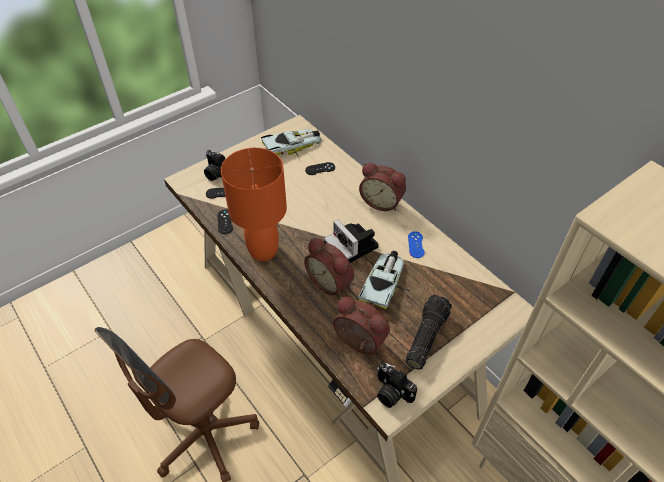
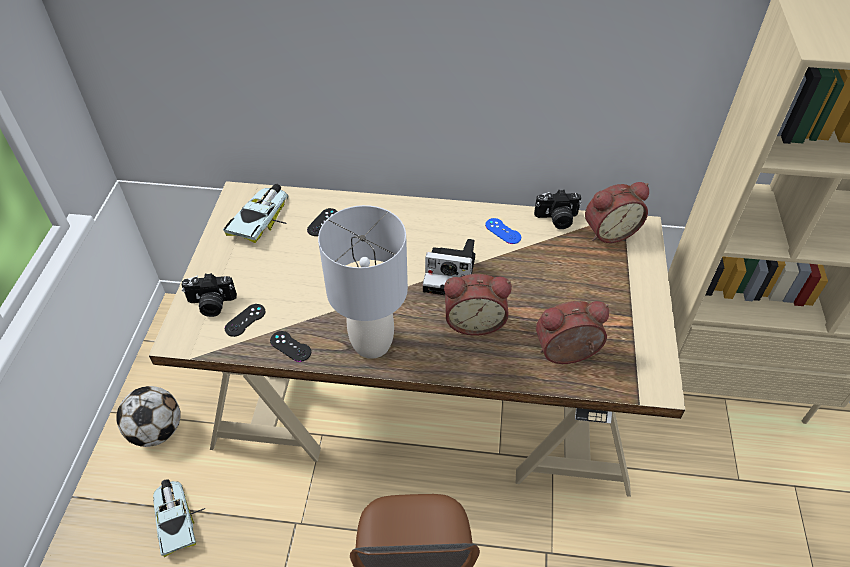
camera: 45 degrees left, 0 degrees up
orange table lamp [221,148,287,261] -> grey table lamp [318,205,408,359]
toy car [358,251,410,310] -> toy car moved to [153,479,205,557]
alarm clock [359,163,406,211] -> alarm clock moved to [585,182,649,243]
camera [377,362,417,408] -> camera moved to [534,190,582,229]
flashlight [406,295,452,370] -> none
none -> football [116,386,181,447]

